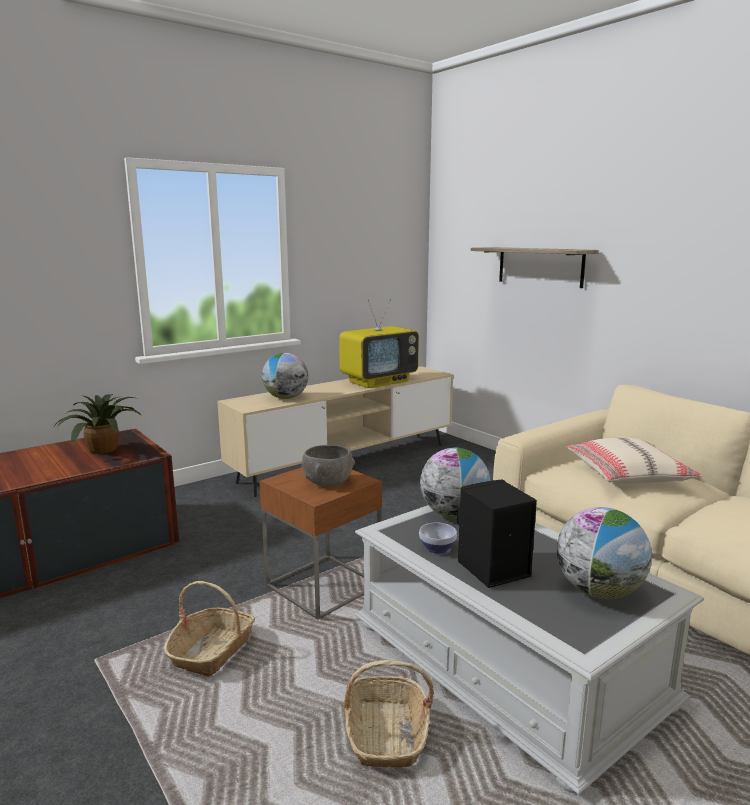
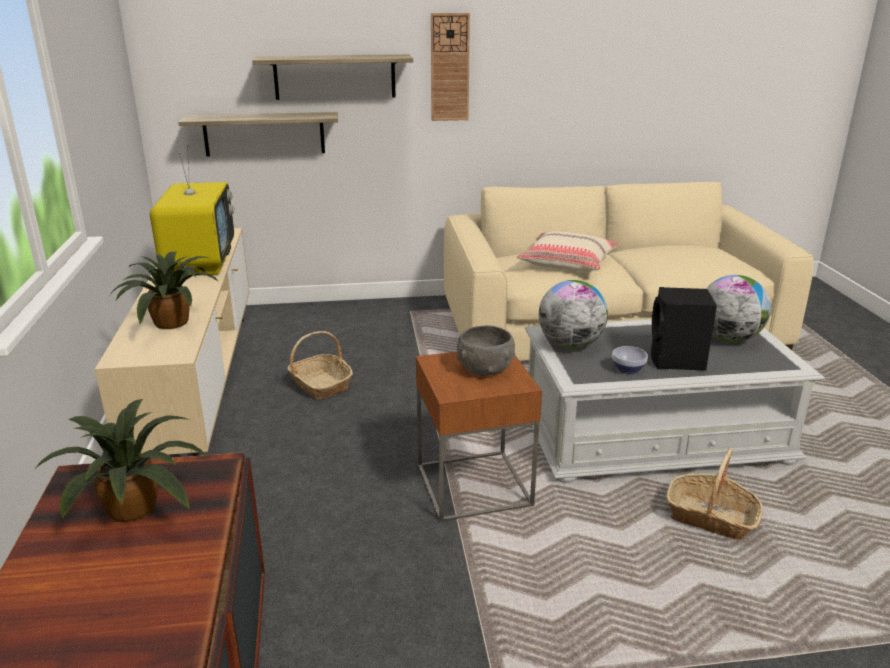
camera: 60 degrees left, 10 degrees up
basket [164,581,255,677] -> basket moved to [287,331,353,400]
globe [262,353,308,399] -> potted plant [110,251,219,329]
none -> shelf [178,112,338,157]
none -> wall clock [431,13,470,121]

